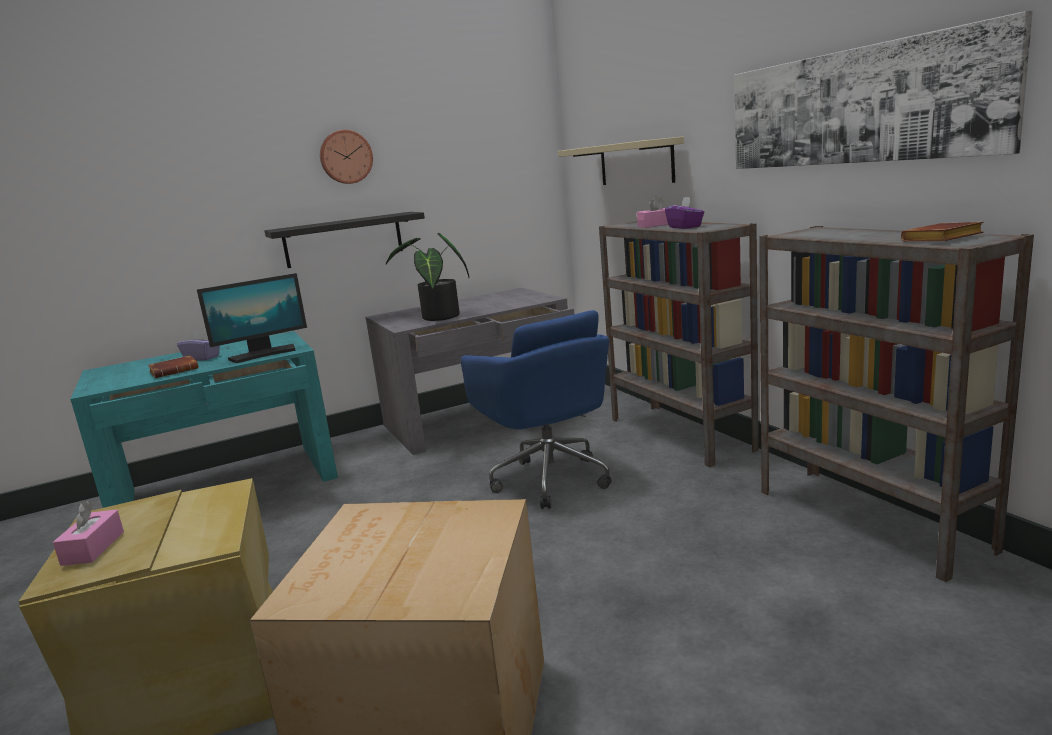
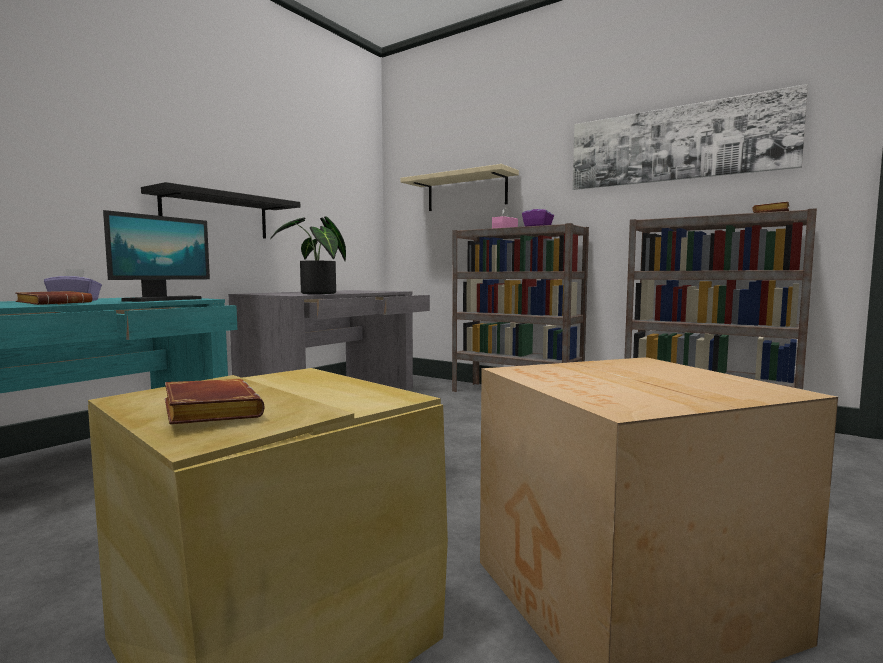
camera: 30 degrees left, 10 degrees down
pink tissue box [53,501,124,566] -> brown book [165,379,265,424]
wall clock [320,130,373,184] -> none
blue office chair [461,310,612,509] -> none

